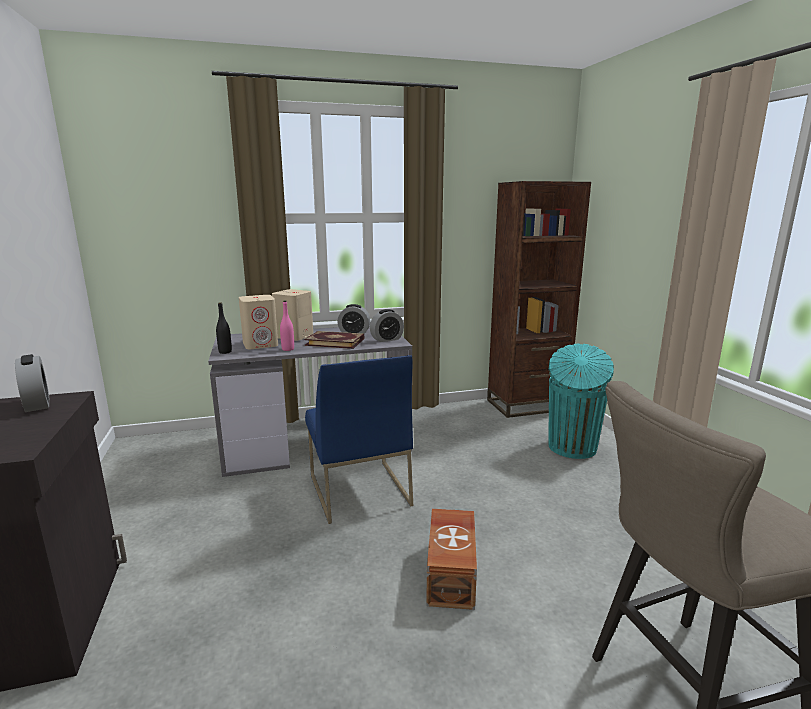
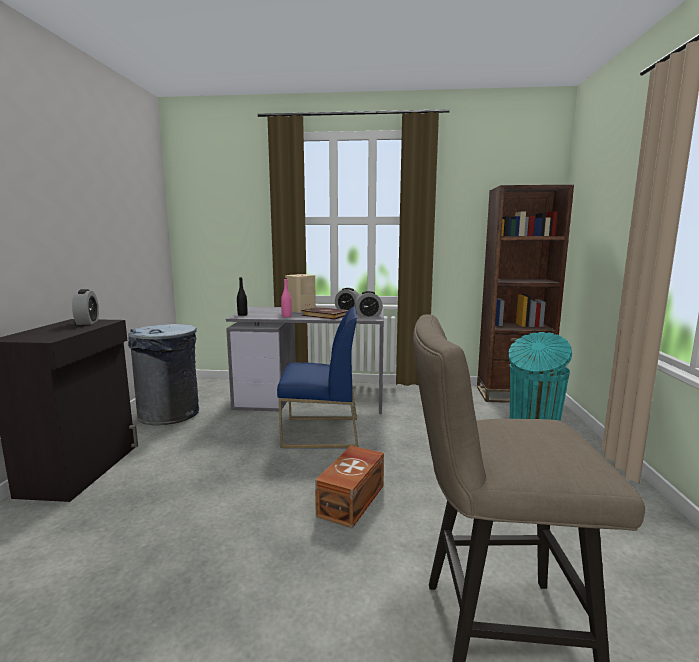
camera: 20 degrees right, 5 degrees down
beige speaker [239,295,278,349] -> none
blue chair [305,355,413,524] -> blue chair turned 90 degrees counterclockwise [277,307,358,448]
none -> grey trash can [128,324,199,425]

